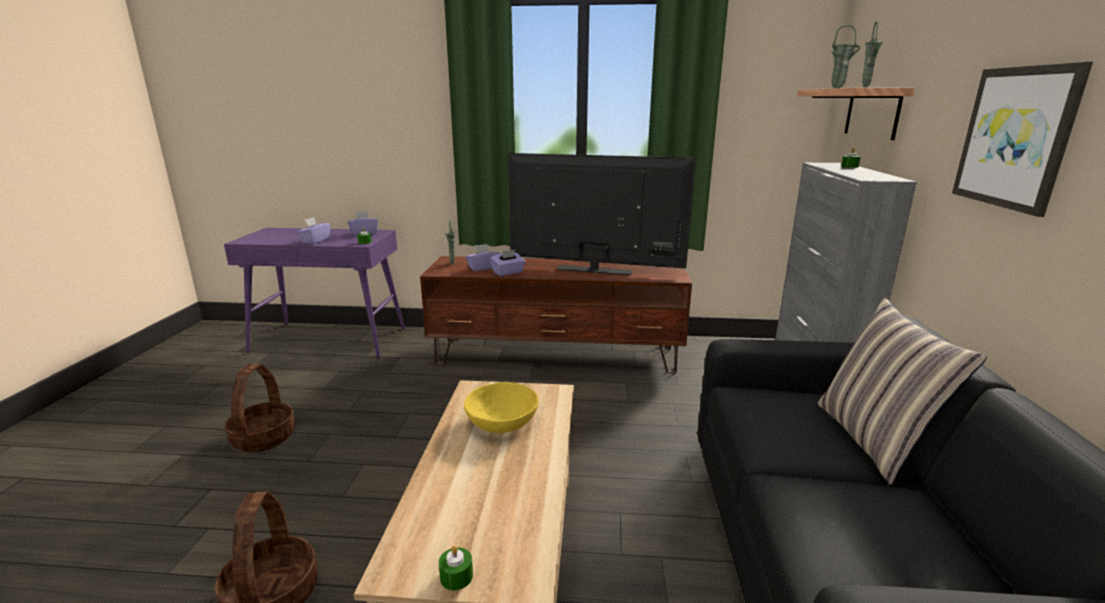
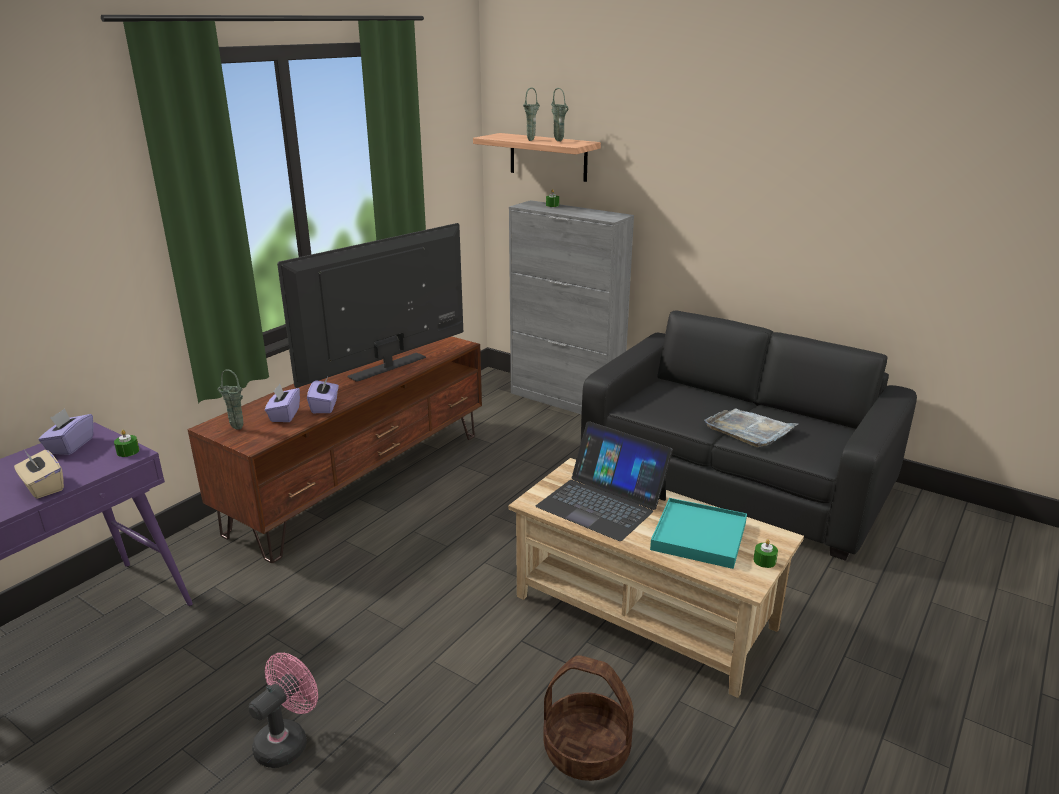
camera: 60 degrees left, 5 degrees up
basket [225,363,295,452] -> pink fan [249,653,318,768]
purple tissue box [296,217,330,244] -> beige tissue box [14,450,64,499]
yellow bowl [464,382,539,433] -> laptop [535,421,673,541]
pillow [818,298,987,485] -> none
picture [952,62,1093,217] -> none
none -> turquoise tray [650,498,747,569]
none -> grey tray [704,408,798,447]

